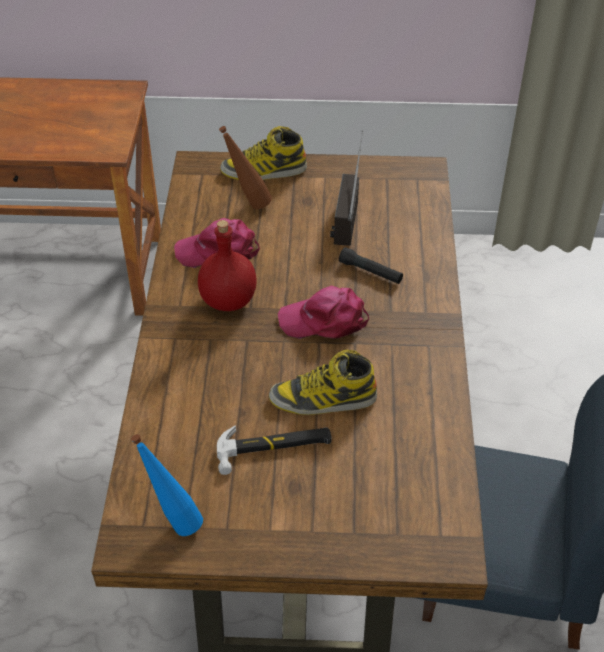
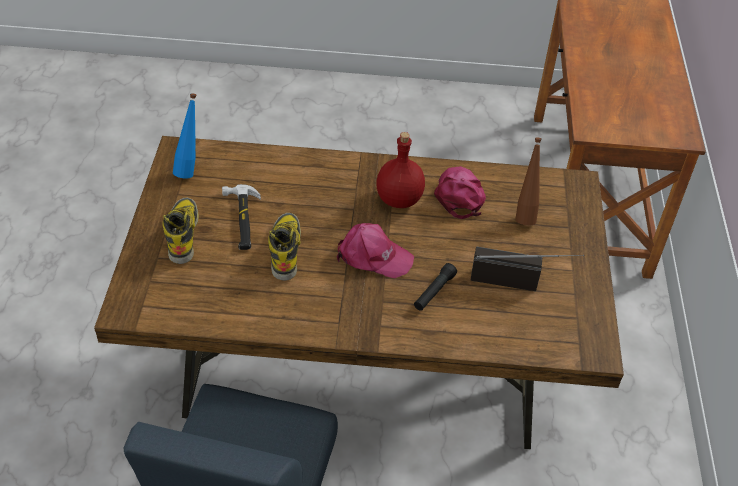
camera: 90 degrees right, 0 degrees up
boot [220,126,307,180] -> boot moved to [162,198,199,264]
pink cap [278,286,369,339] -> pink cap turned 105 degrees clockwise [337,223,414,278]

